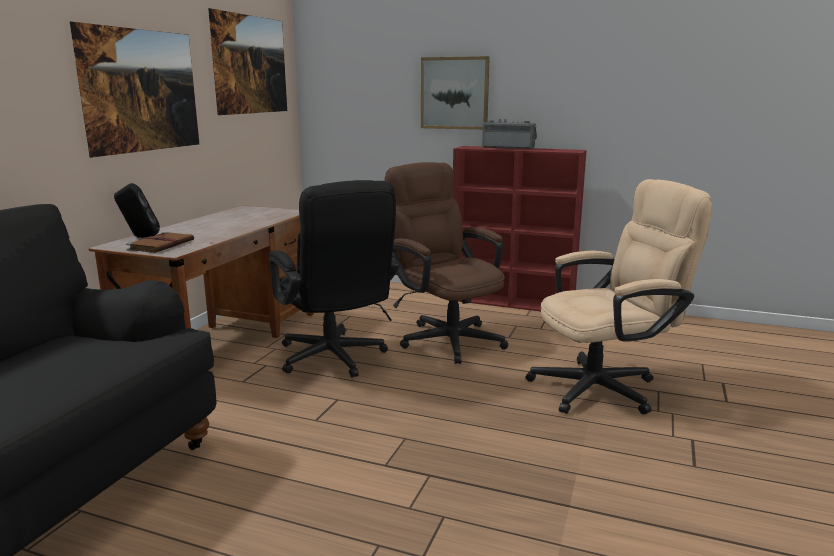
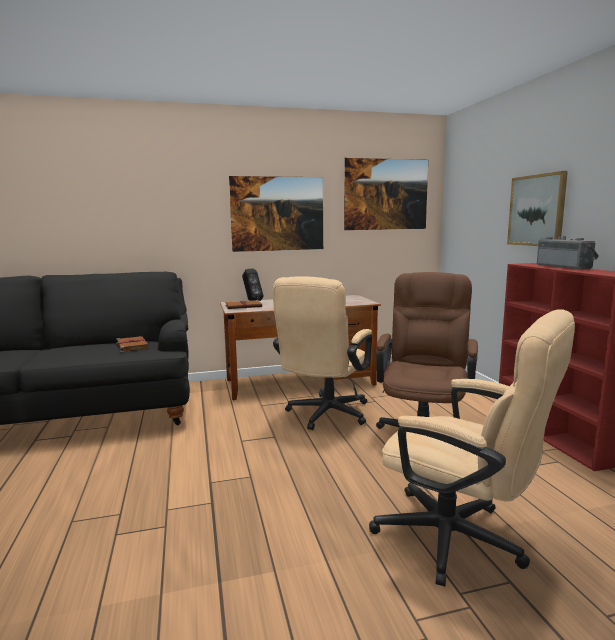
camera: 55 degrees right, 5 degrees down
black office chair [269,180,399,378] -> beige office chair [273,276,372,430]
none -> brown book [116,336,149,352]

